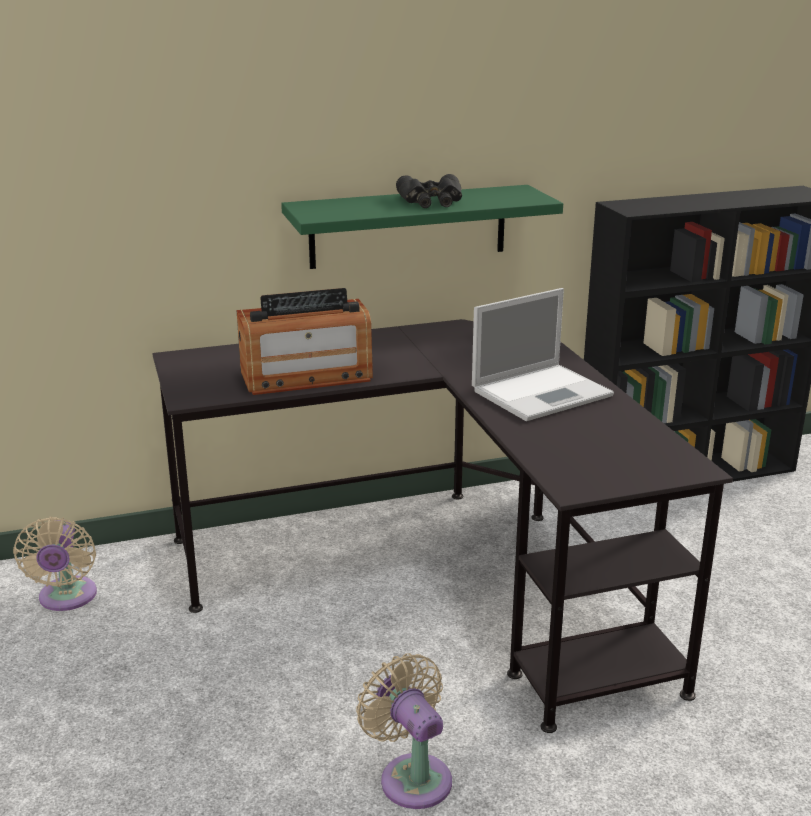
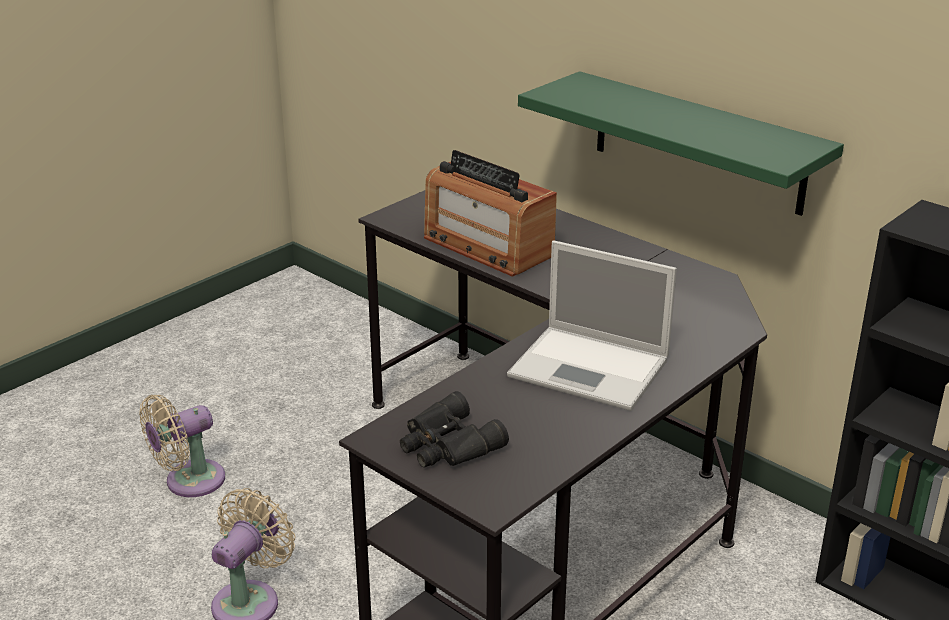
camera: 60 degrees right, 5 degrees up
beige fan [13,517,97,611] -> beige fan moved to [139,395,225,497]
black binoculars [396,174,462,208] -> black binoculars moved to [400,391,509,467]

